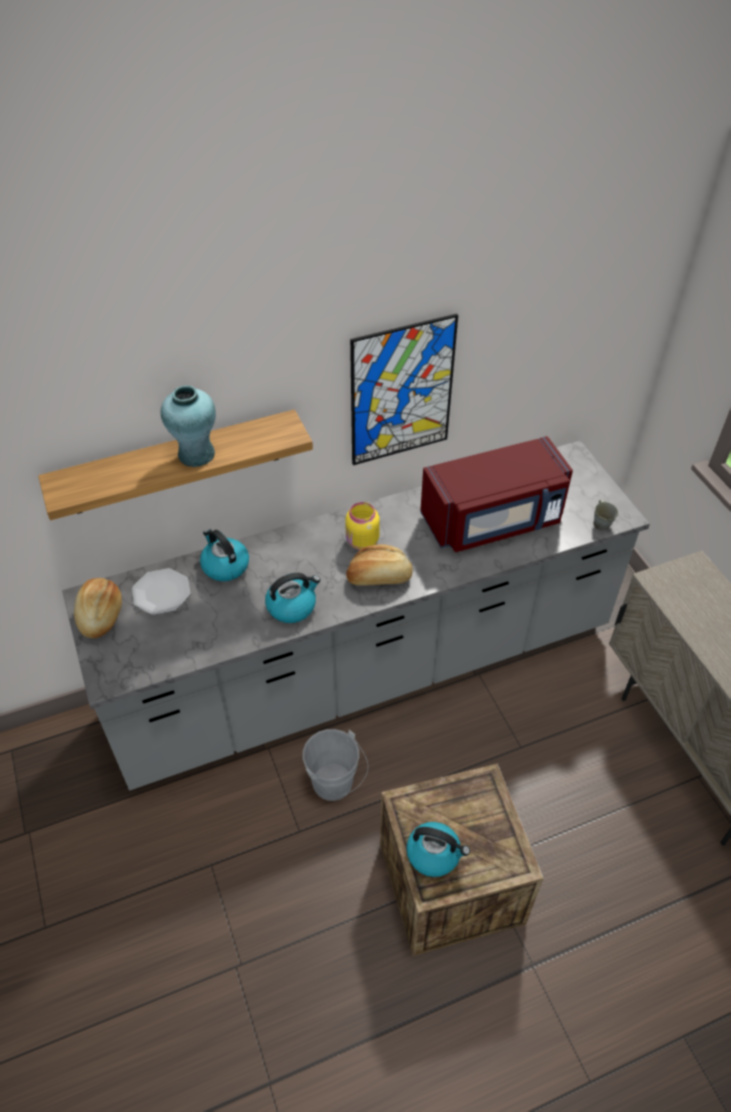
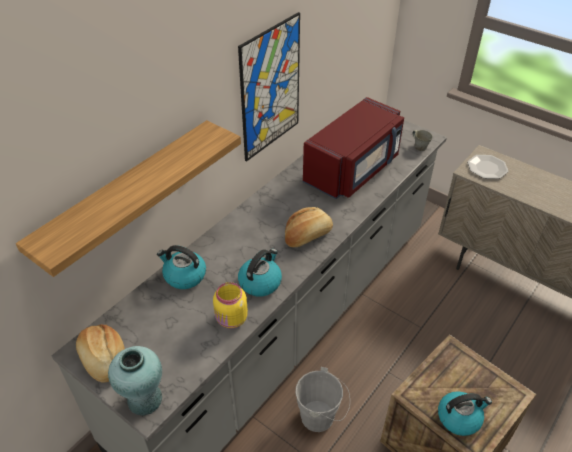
camera: 30 degrees left, 5 degrees down
plate [132,568,191,615] -> plate moved to [467,155,508,179]
turquoise vase [161,385,216,467] -> turquoise vase moved to [108,346,162,416]
yellow jar [345,502,380,550] -> yellow jar moved to [213,282,248,329]

